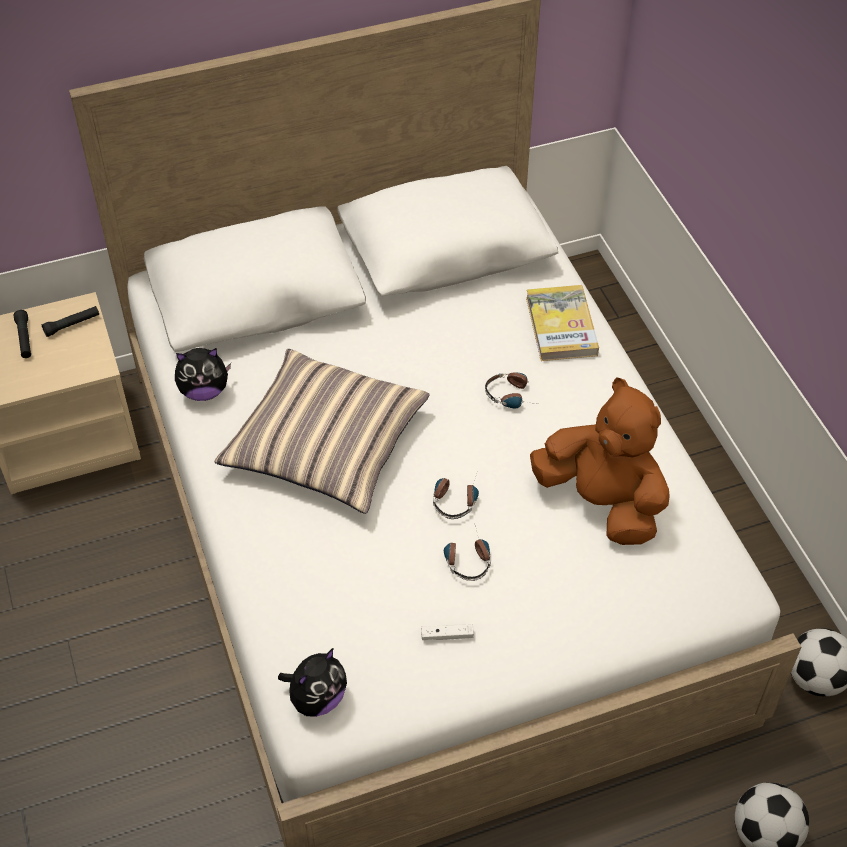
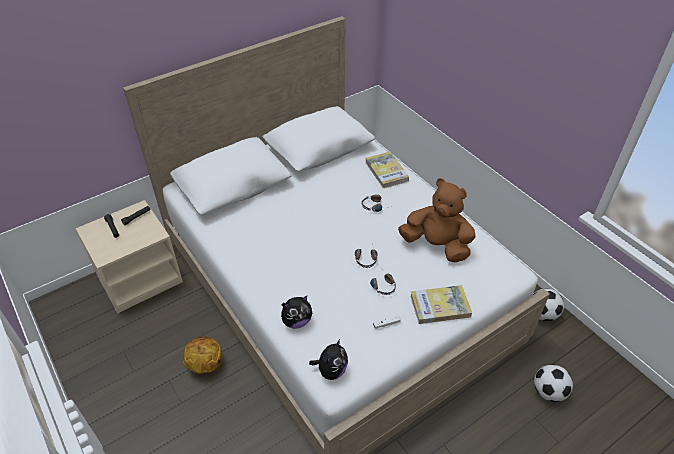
camera: 15 degrees left, 5 degrees down
plush toy [175,348,231,401] -> plush toy moved to [281,296,312,329]
pillow [214,349,430,514] -> none
none -> basketball [183,336,222,374]
none -> book [410,285,472,324]

